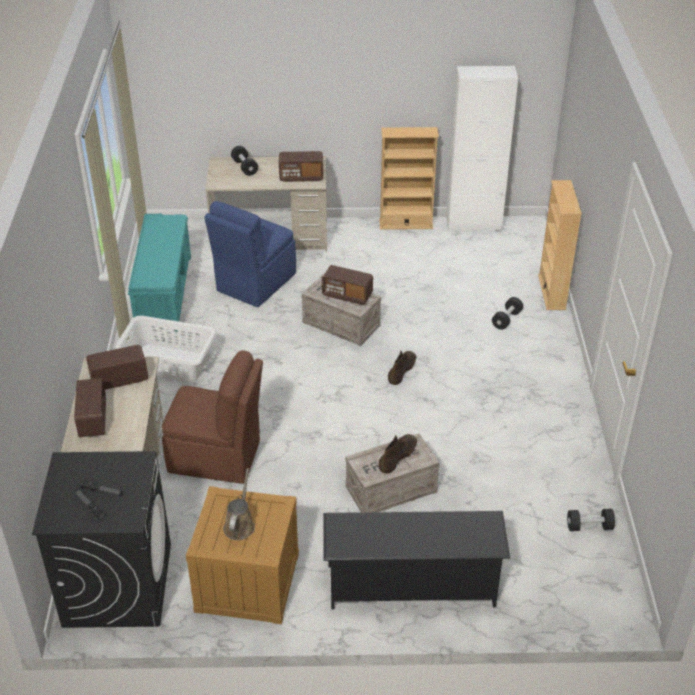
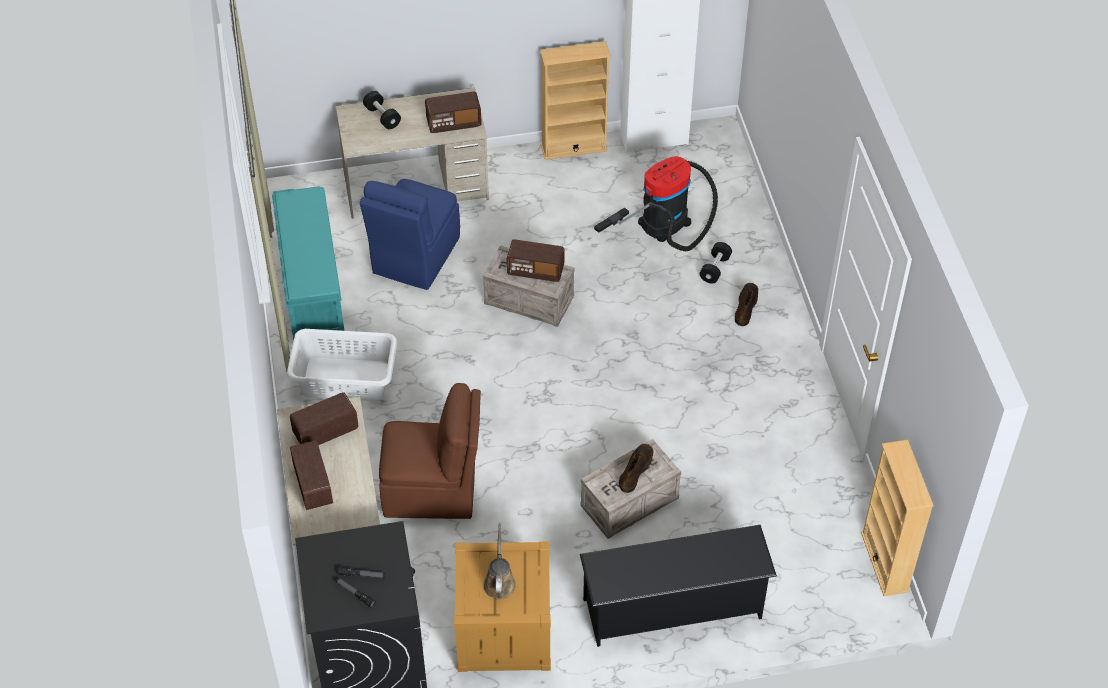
camera: 10 degrees left, 10 degrees up
brown boot [388,351,416,385] -> brown boot moved to [735,283,758,326]
beige bookcase [538,180,582,310] -> beige bookcase moved to [861,439,934,596]
black dumbbell [567,509,615,531] -> none
none -> vacuum cleaner [594,156,718,251]

